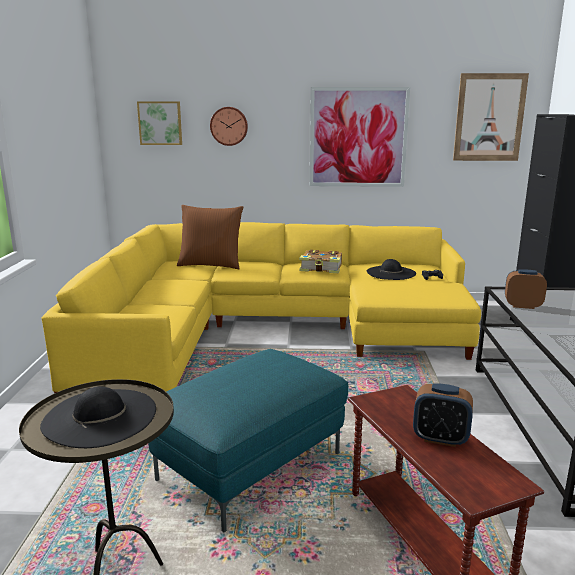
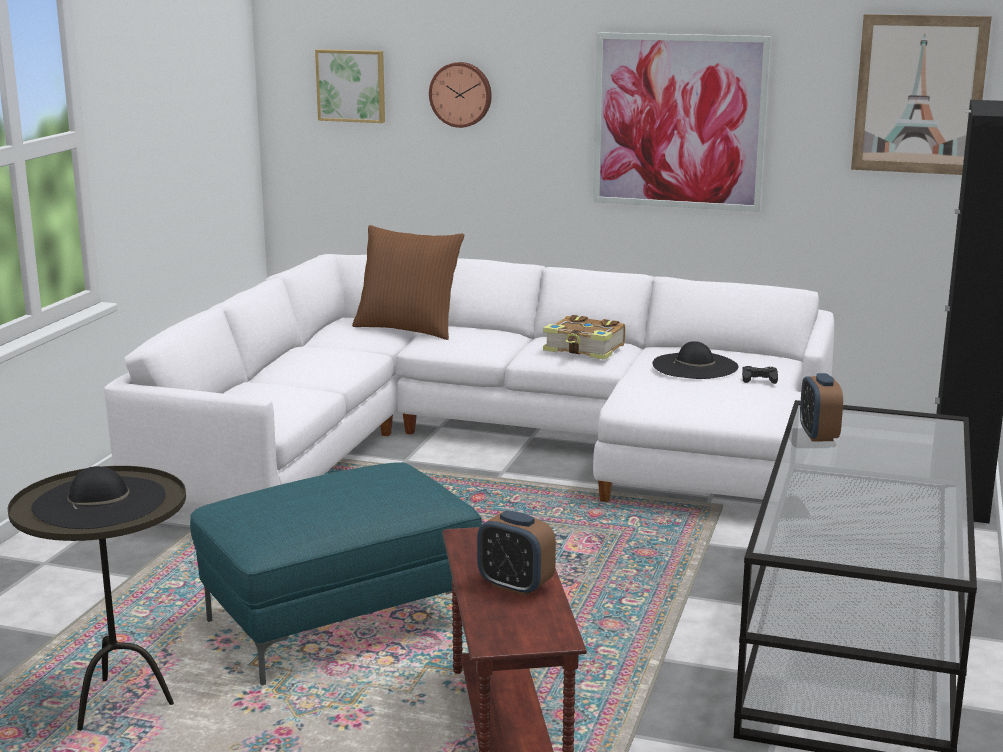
camera: 15 degrees right, 0 degrees up
yellow sofa [42,222,481,393] -> white sofa [104,254,834,508]
alarm clock [505,269,547,309] -> alarm clock turned 120 degrees counterclockwise [800,373,843,441]

